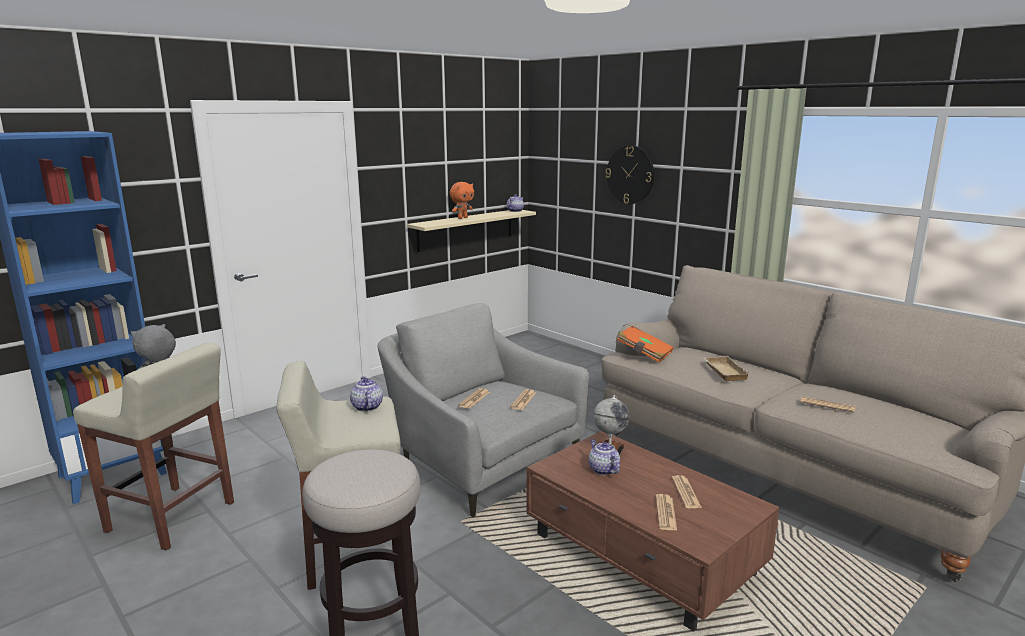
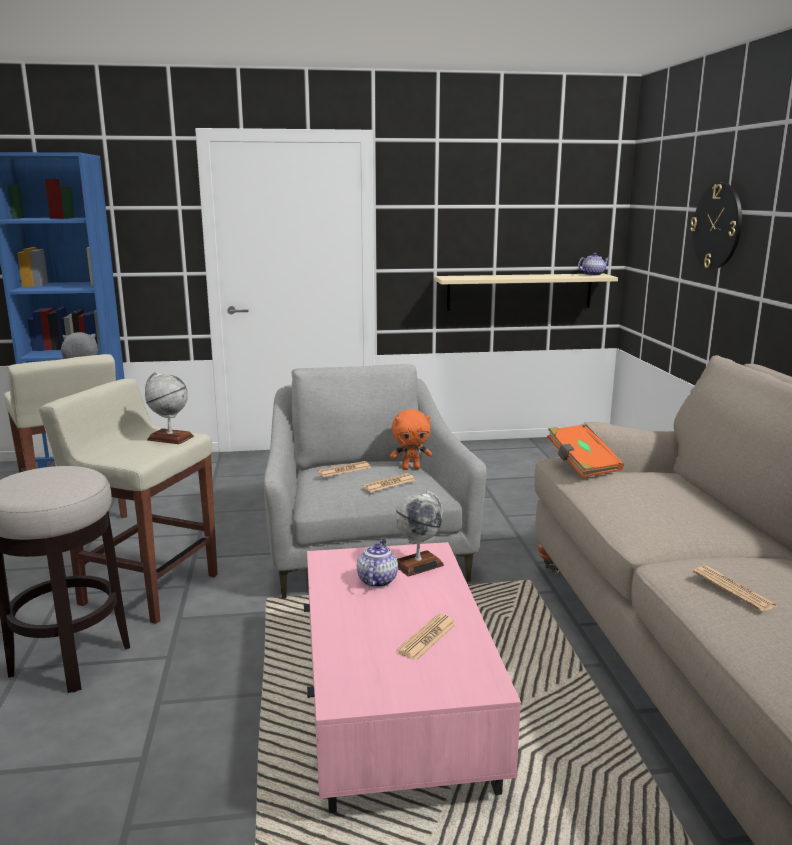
camera: 35 degrees right, 0 degrees up
teapot [350,377,383,412] -> globe [145,372,194,444]
orange plush toy [450,182,474,219] -> orange plush toy moved to [390,409,432,470]
brown coffee table [526,431,780,632] -> pink coffee table [304,542,521,813]
newspaper [656,494,677,530] -> none
beige tray [703,356,750,381] -> none

